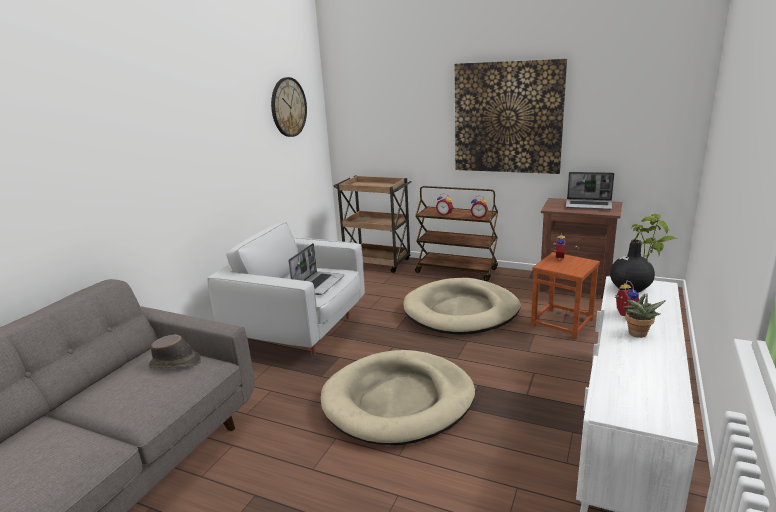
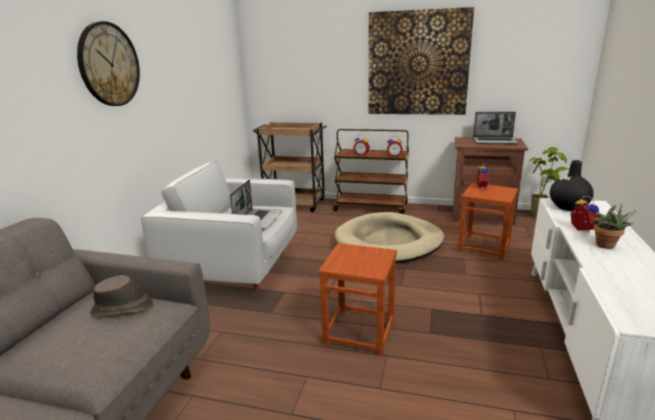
camera: 10 degrees left, 0 degrees up
wall clock [271,77,307,137] -> wall clock moved to [77,21,140,106]
beige dog bed [321,350,475,446] -> brown stool [318,243,397,356]

